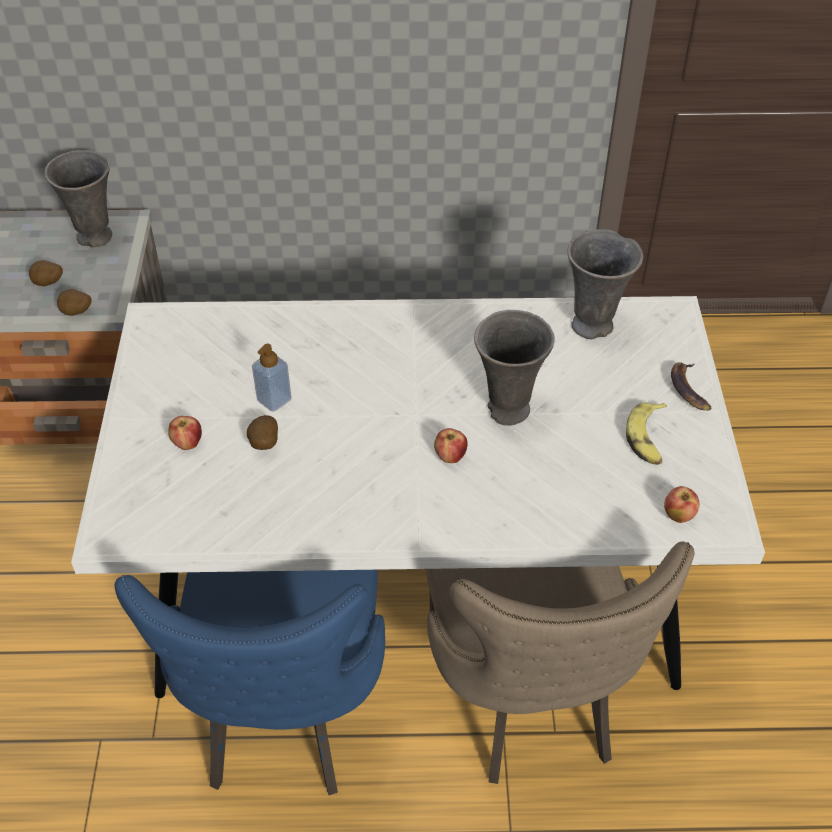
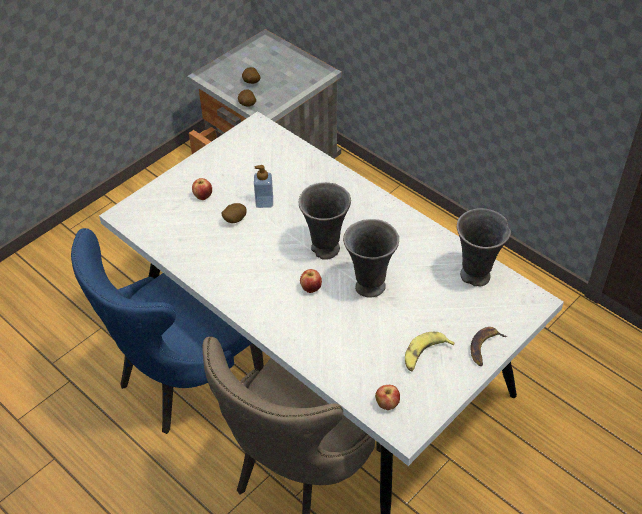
camera: 45 degrees right, 0 degrees up
grey vase [45,150,112,248] -> grey vase moved to [299,182,351,260]

